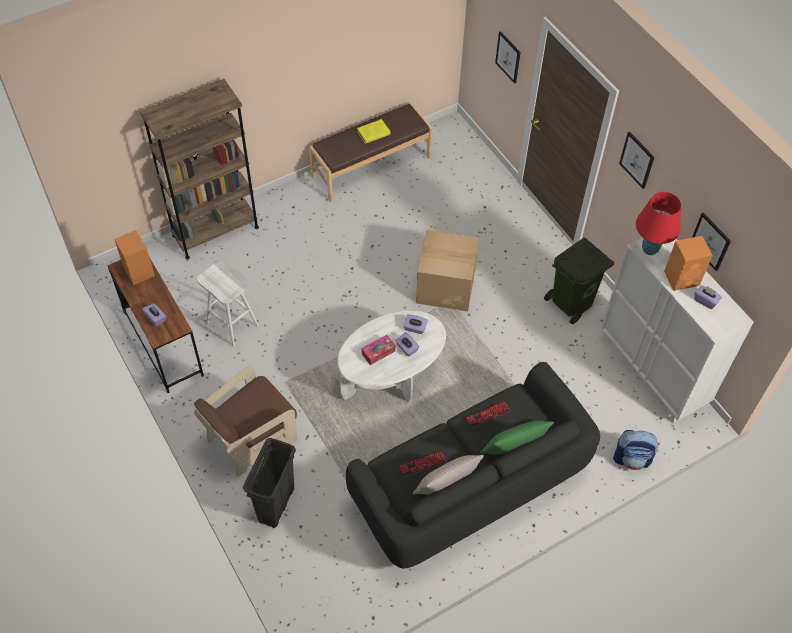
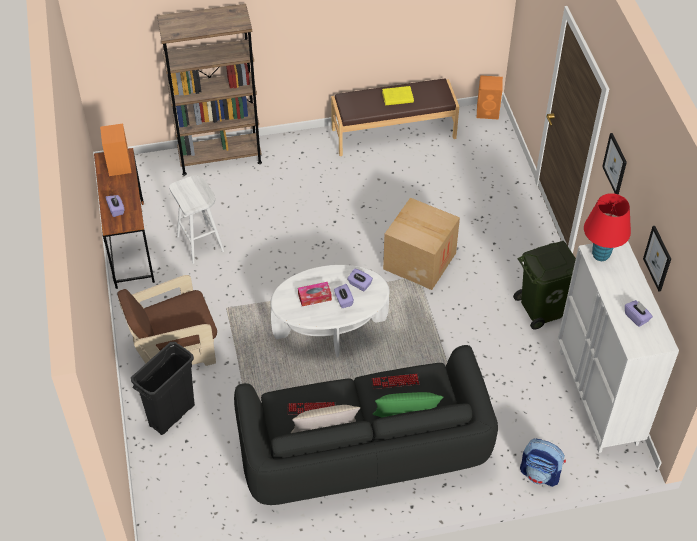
camera: 20 degrees right, 5 degrees down
picture [495,31,521,84] -> none
orange speaker [664,236,713,291] -> orange speaker moved to [477,75,503,120]

